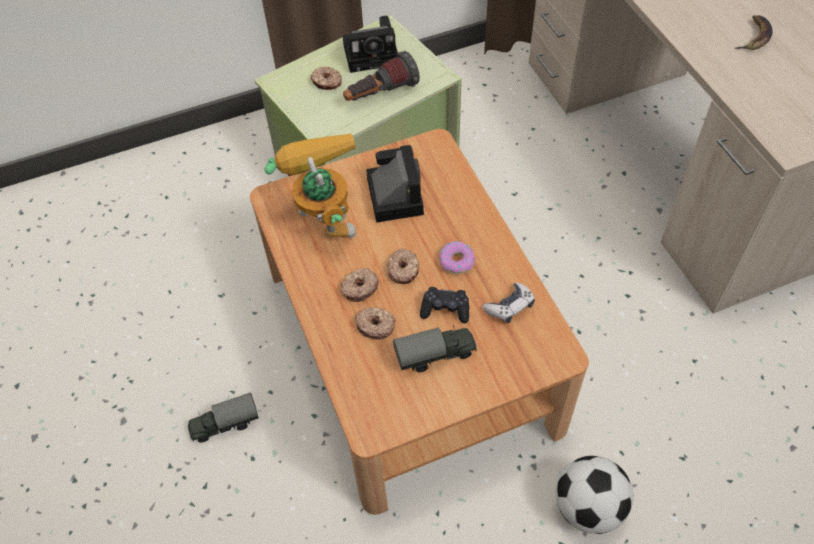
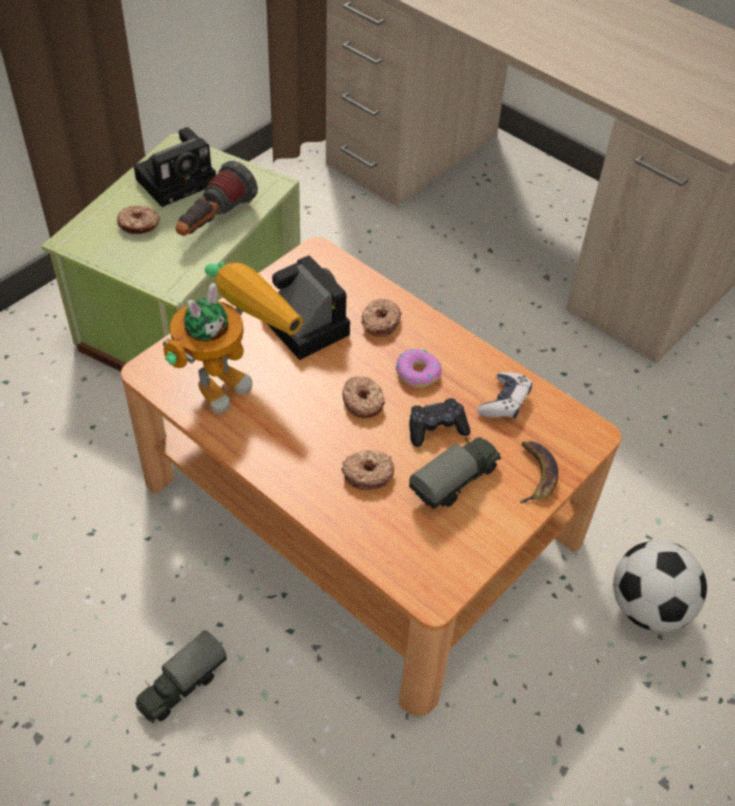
camera: 30 degrees left, 5 degrees down
toy robot [264,133,356,238] -> toy robot turned 90 degrees clockwise [163,262,303,414]
donut [340,268,379,302] -> donut moved to [361,298,402,337]
banana [735,15,773,50] -> banana moved to [520,441,558,503]

